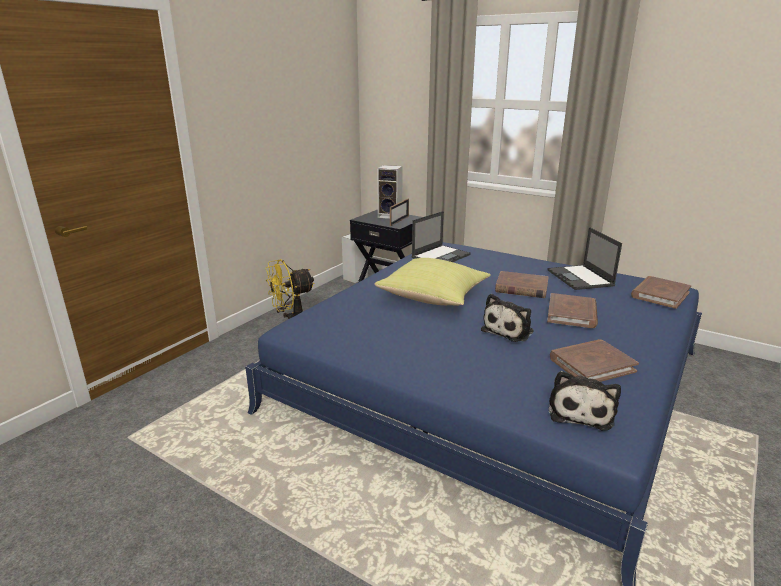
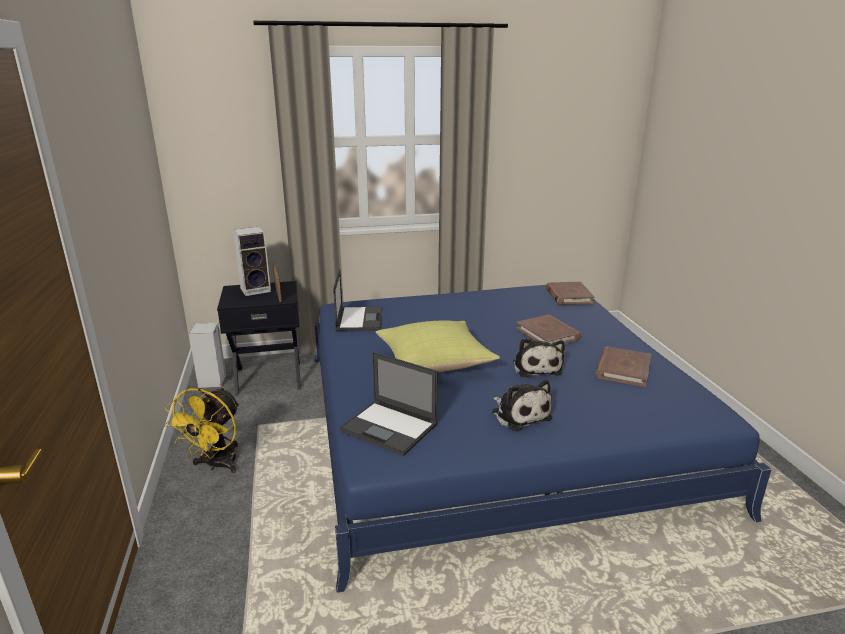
camera: 45 degrees left, 0 degrees up
brown book [495,271,549,298] -> none
laptop [548,227,622,290] -> laptop moved to [339,352,438,456]
plush toy [548,371,621,431] -> plush toy moved to [492,380,552,431]

